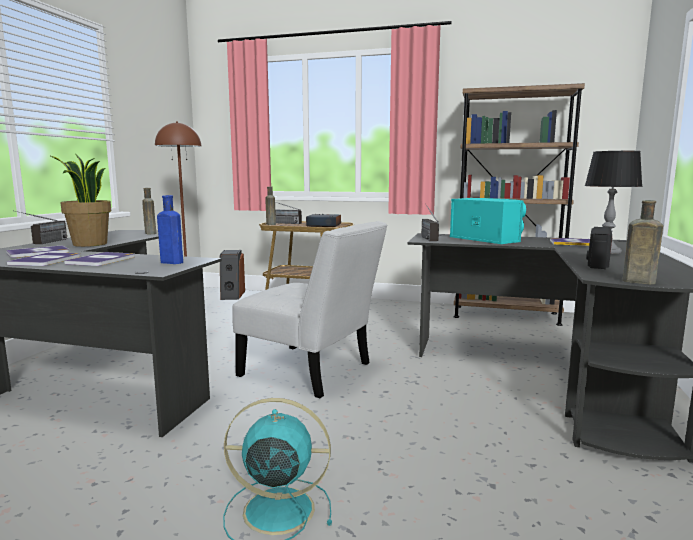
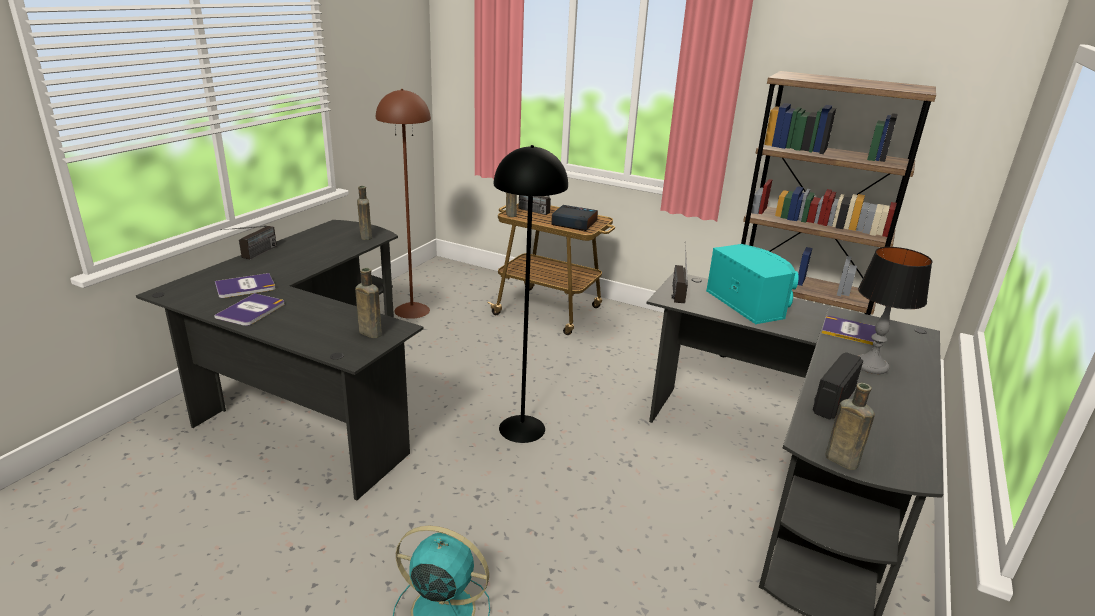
camera: 10 degrees right, 15 degrees up
potted plant [49,154,111,247] -> none
book [64,252,135,266] -> none
blue bottle [157,195,183,264] -> brown bottle [355,268,382,338]
speaker [220,250,245,300] -> none
white chair [232,221,387,398] -> black floor lamp [494,145,568,443]

